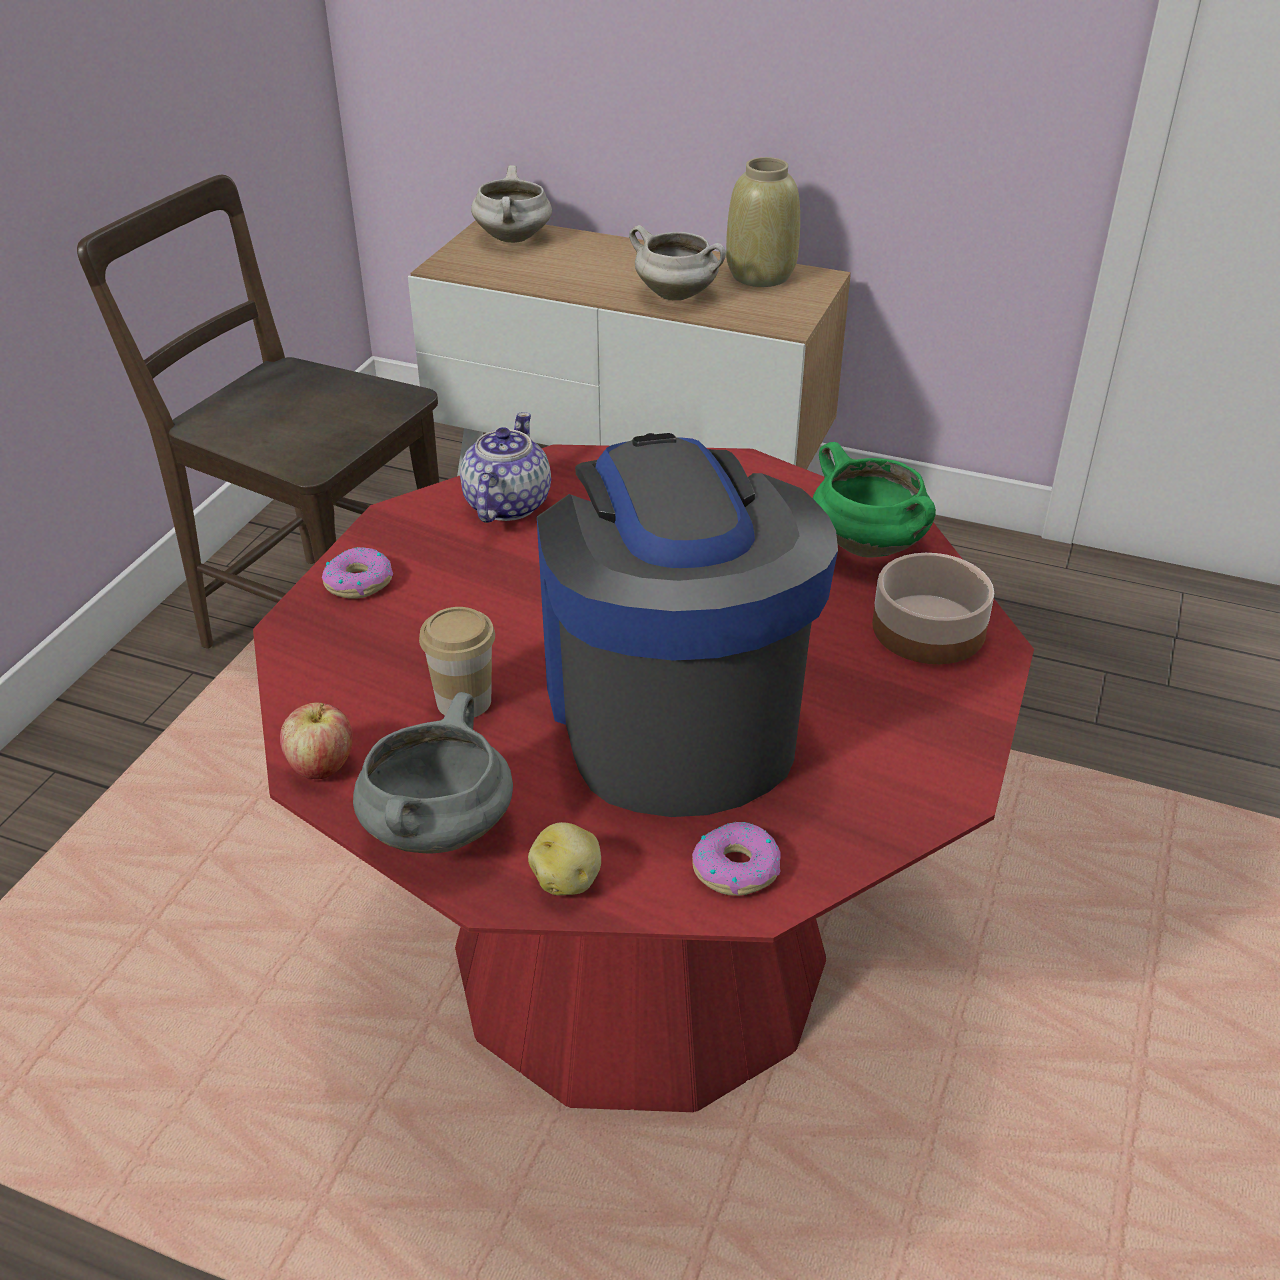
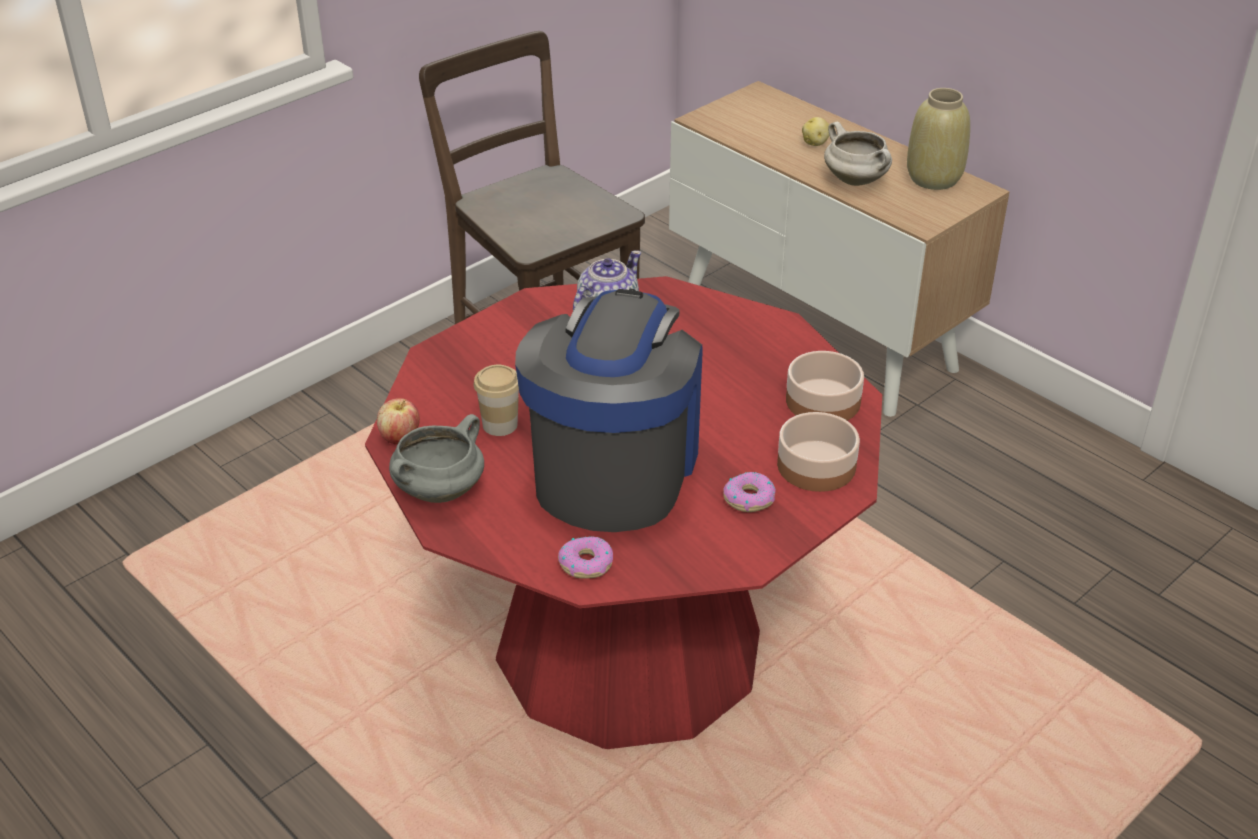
camera: 25 degrees right, 0 degrees up
donut [322,547,393,599] -> donut moved to [723,472,776,512]
white cooking pot [471,165,552,243] -> none
potato [528,822,601,895] -> potato moved to [802,117,829,146]
green cooking pot [813,442,936,557] -> bowl [786,351,864,421]

